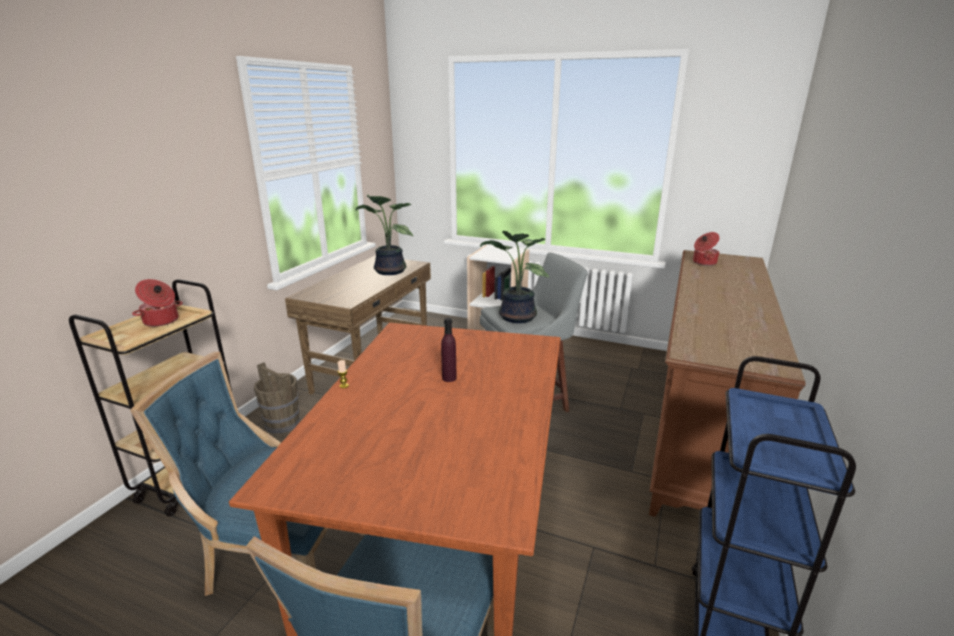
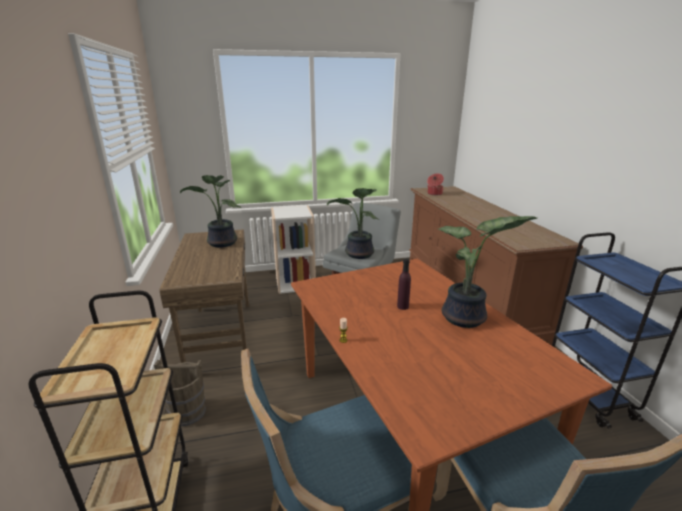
camera: 35 degrees left, 0 degrees up
cooking pot [132,279,183,327] -> none
none -> potted plant [438,216,537,328]

